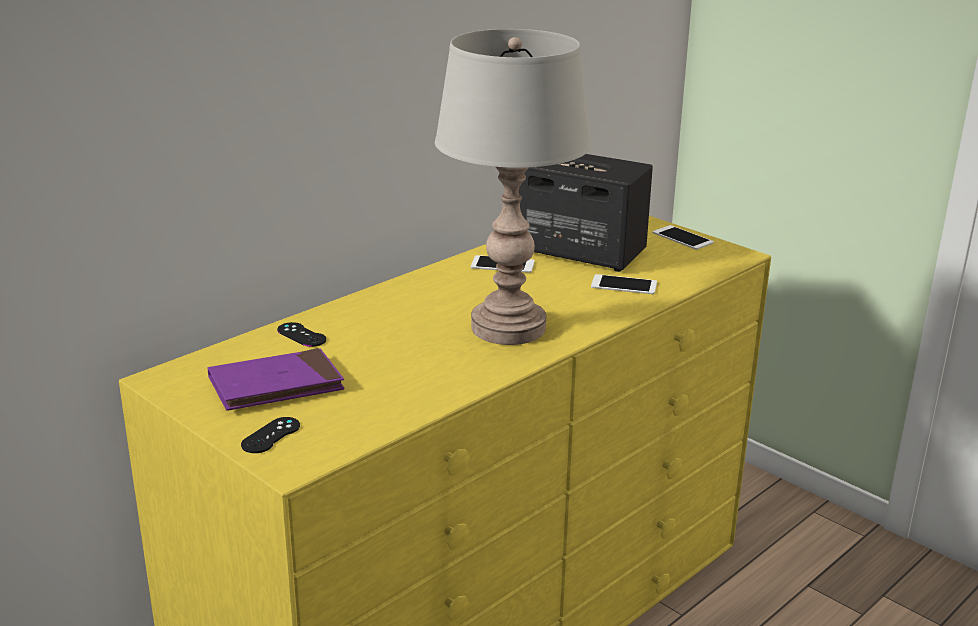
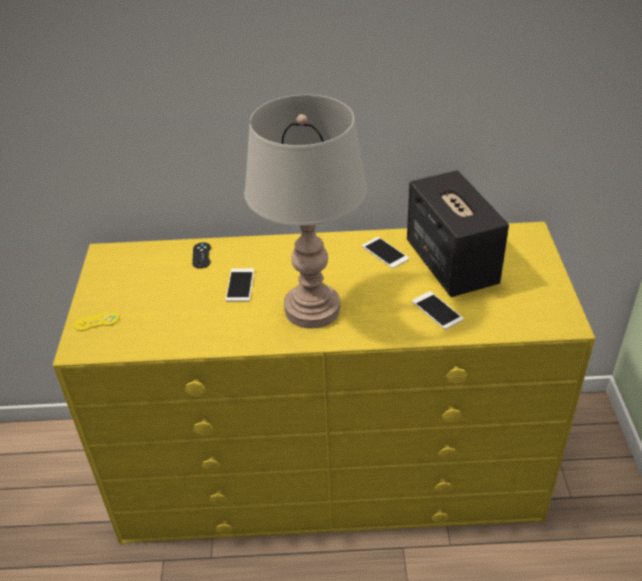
camera: 45 degrees right, 15 degrees up
purple book [208,348,344,411] -> none
black game controller [241,417,300,453] -> yellow game controller [74,312,119,331]
phone [653,225,714,250] -> phone moved to [225,268,254,302]

